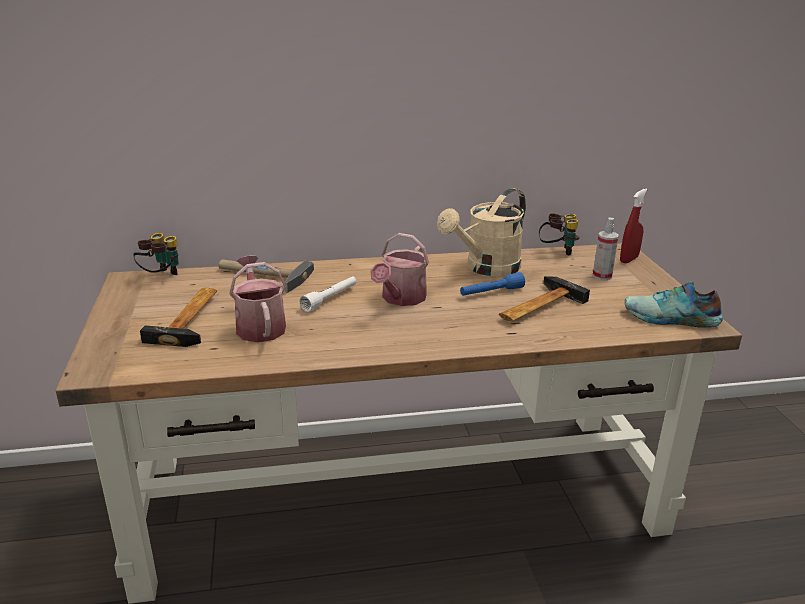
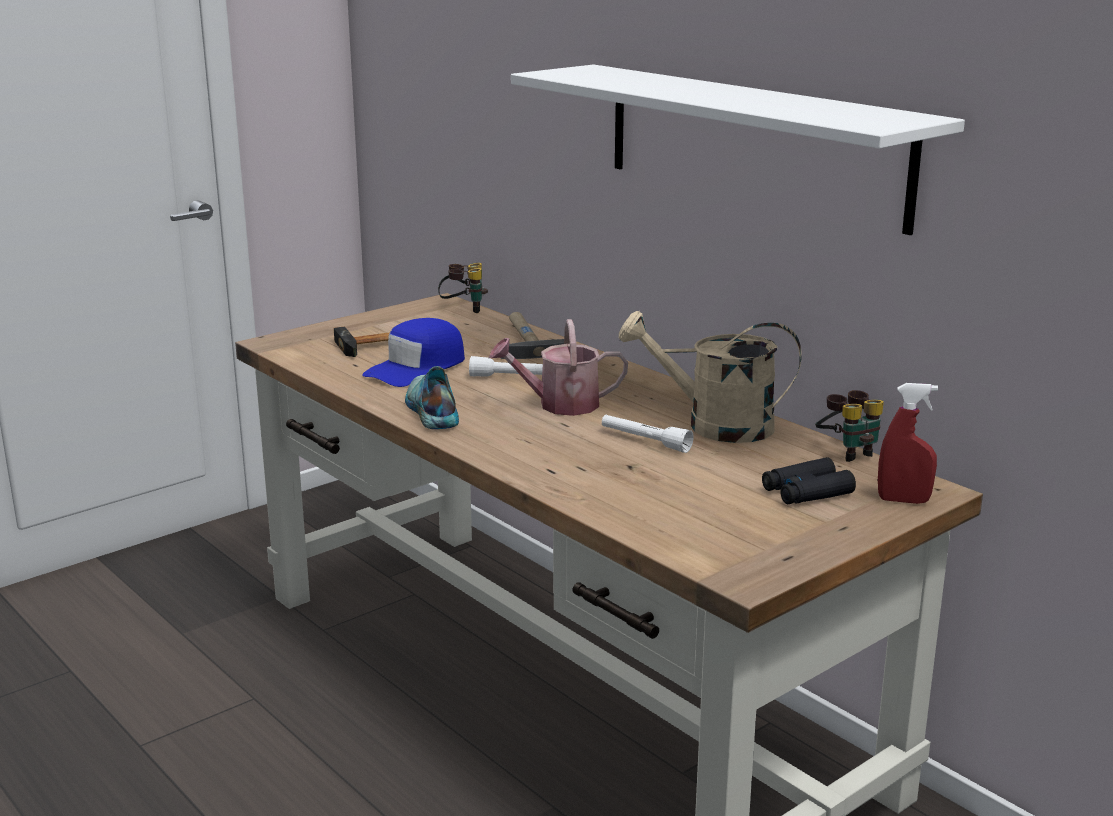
camera: 60 degrees right, 5 degrees down
watering can [229,256,286,342] -> blue cap [362,318,465,387]
blue flashlight [460,272,525,296] -> white flashlight [602,415,694,453]
hammer [499,276,590,322] -> none
spray bottle [593,217,619,280] -> black binoculars [762,457,856,504]
shoe [625,281,723,328] -> shoe moved to [405,366,459,429]
none -> white shelf [511,64,965,235]

